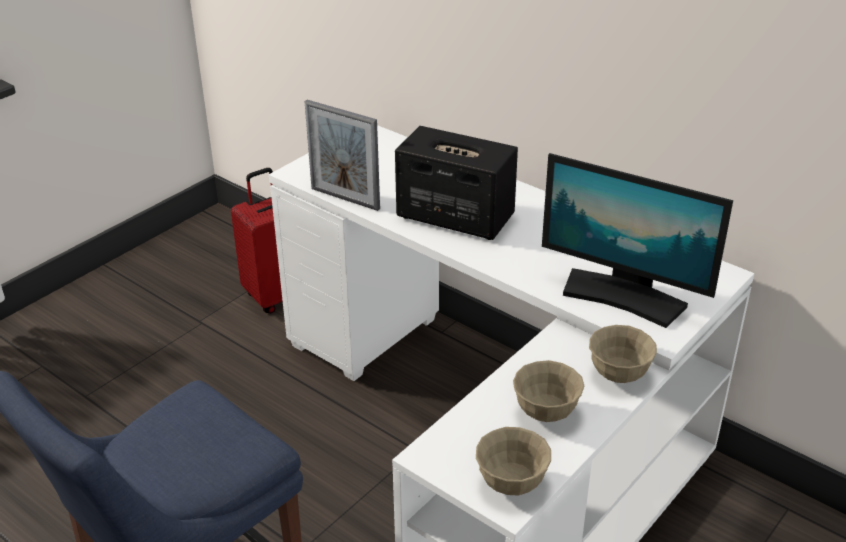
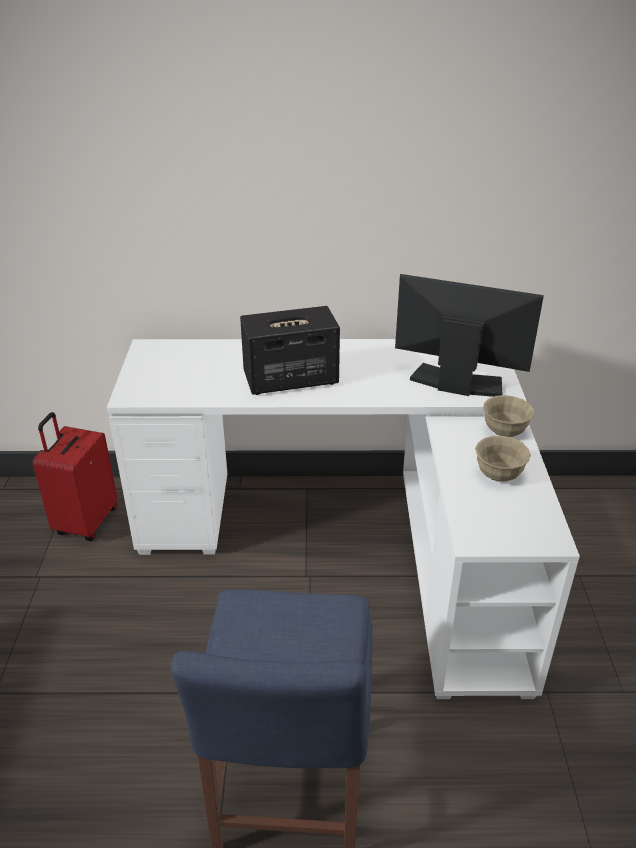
camera: 40 degrees left, 0 degrees up
picture frame [305,100,380,211] -> none
beige bowl [476,427,551,495] -> none
monitor [542,153,733,328] -> monitor turned 150 degrees counterclockwise [395,274,544,397]

